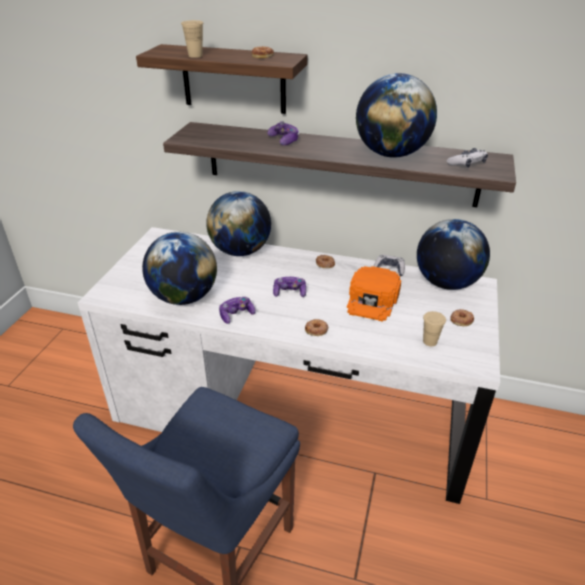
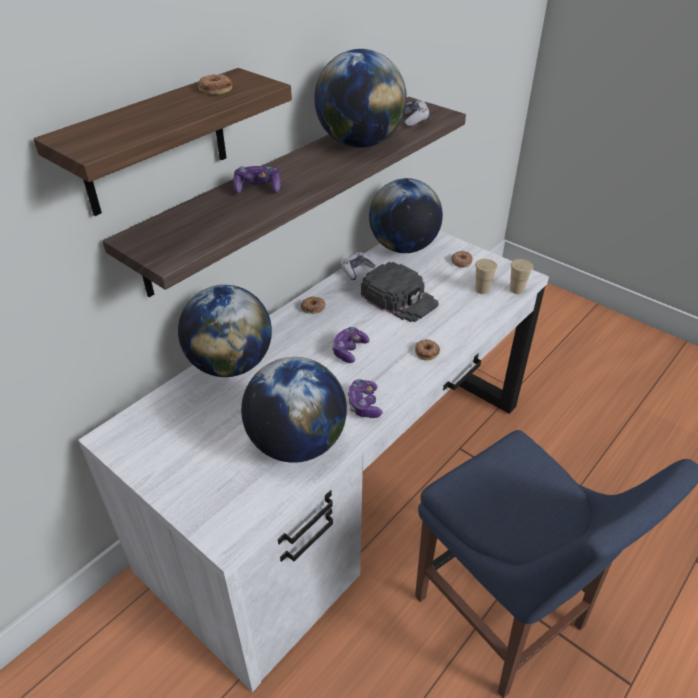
camera: 65 degrees left, 5 degrees up
beige cup [181,20,204,58] -> beige cup moved to [510,259,533,294]
orange cap [347,266,401,322] -> black cap [361,262,439,322]

